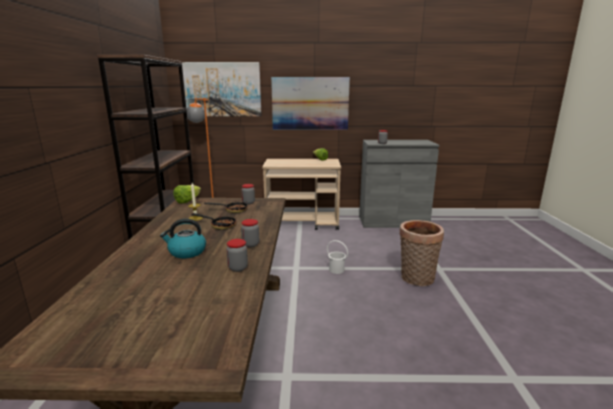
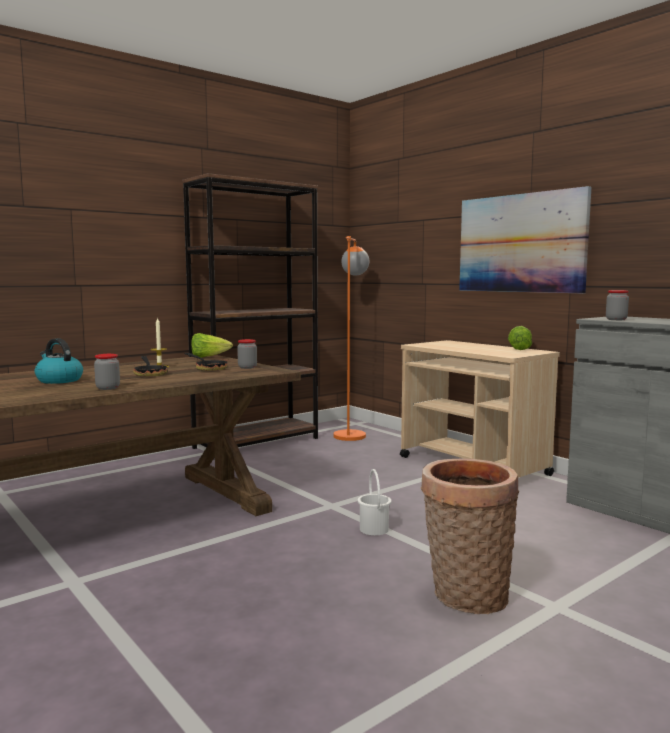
camera: 50 degrees right, 10 degrees down
picture [182,62,262,116] -> none
jar [226,239,248,272] -> none

